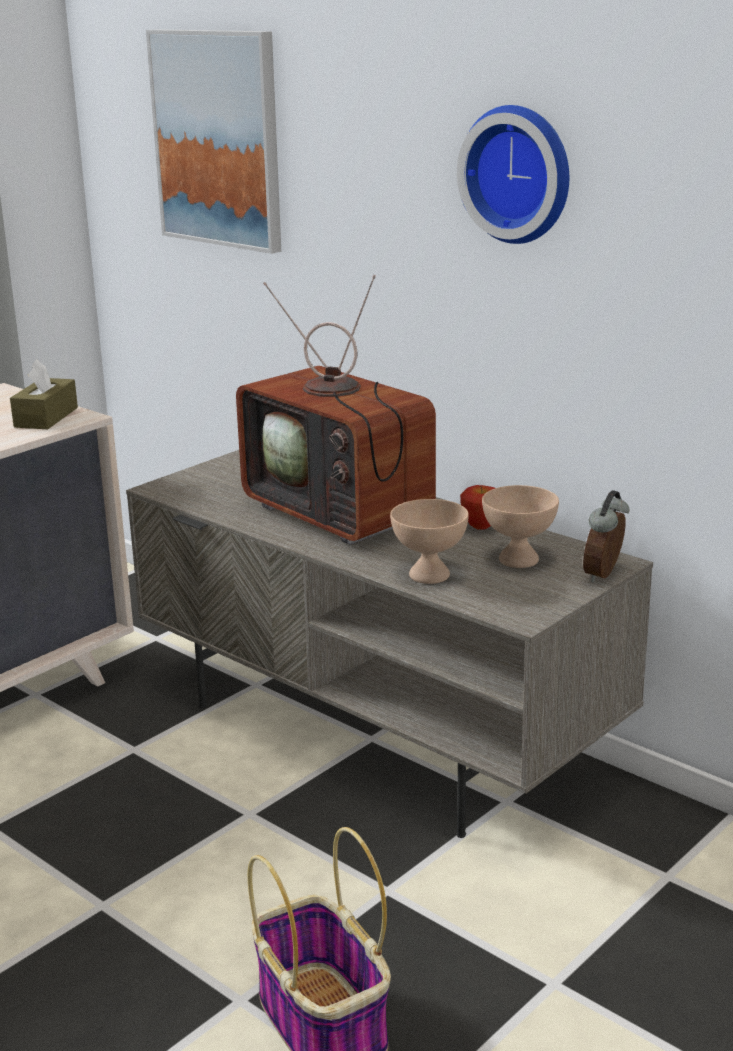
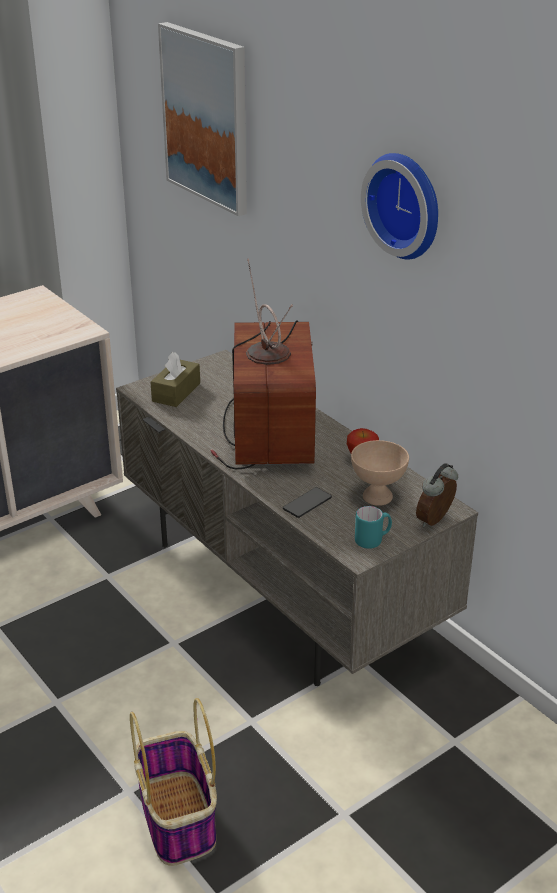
camera: 10 degrees right, 10 degrees up
brown tissue box [10,359,78,429] -> brown tissue box moved to [150,352,200,407]
television [236,275,436,545] -> television turned 150 degrees counterclockwise [210,258,316,469]
beige bowl [390,499,469,584] -> phone [283,487,332,518]
none -> turquoise mug [355,506,392,549]

